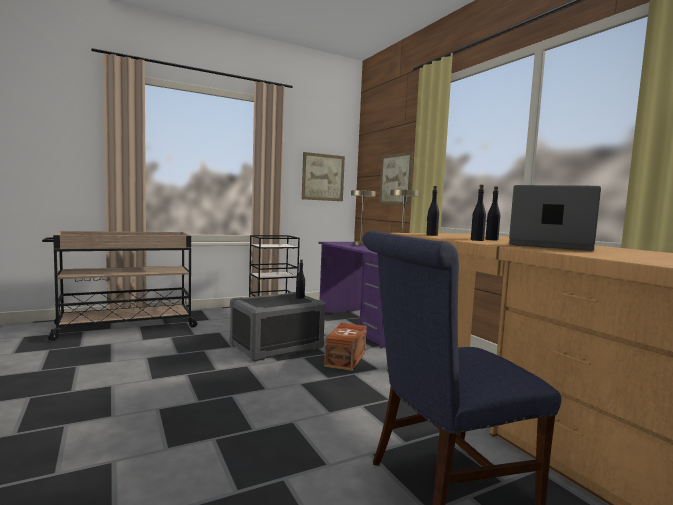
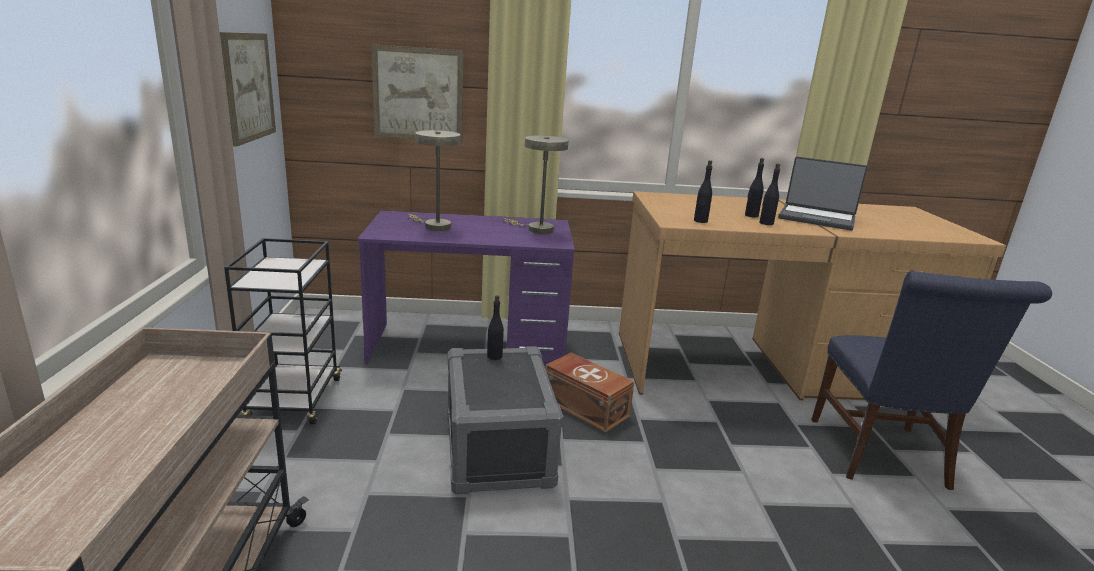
camera: 65 degrees left, 15 degrees up
laptop [509,185,601,251] -> laptop turned 120 degrees counterclockwise [778,157,868,230]

